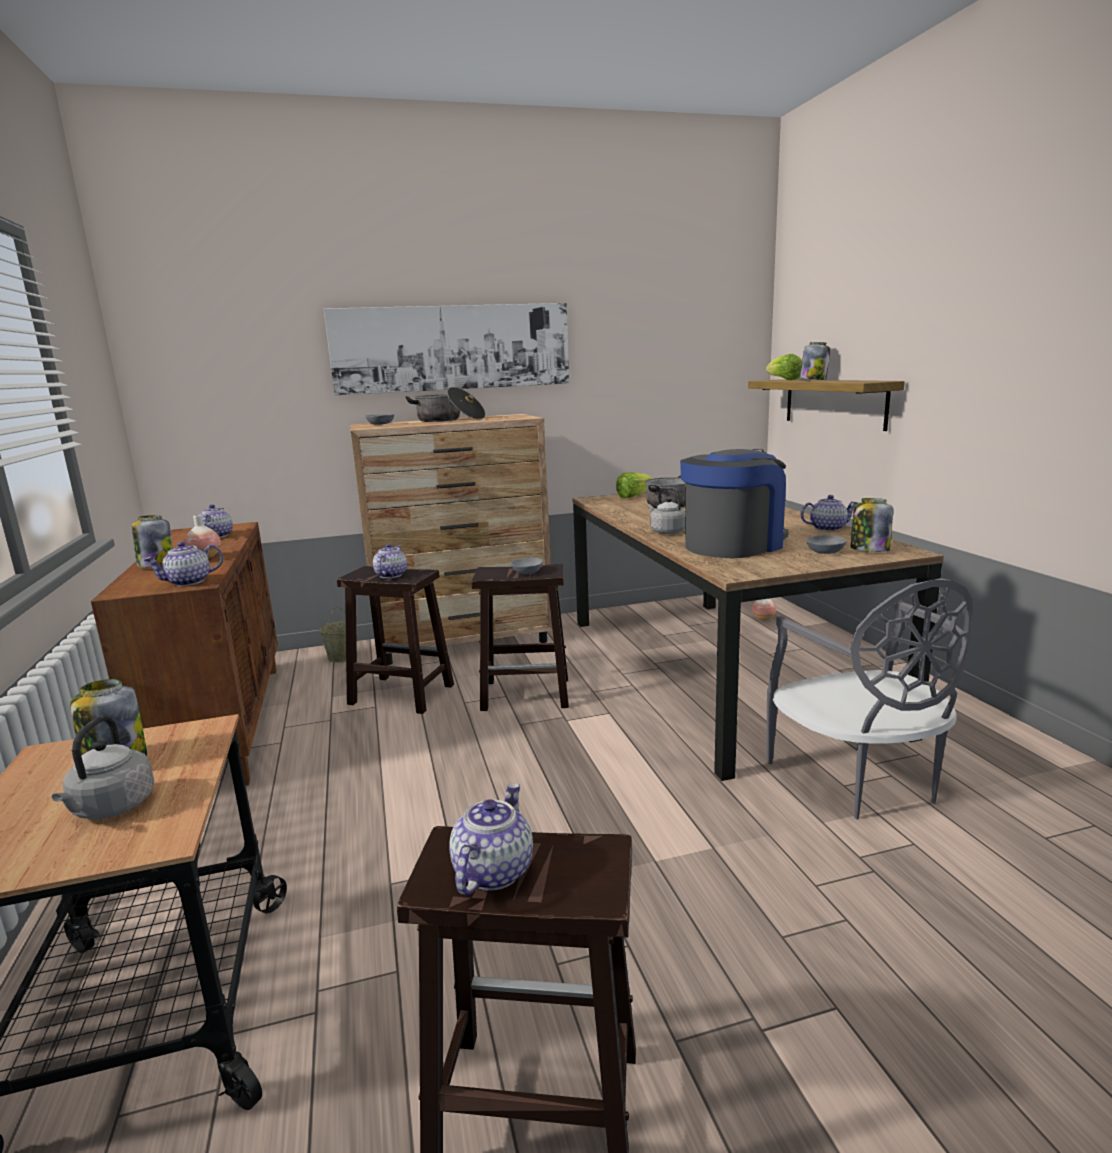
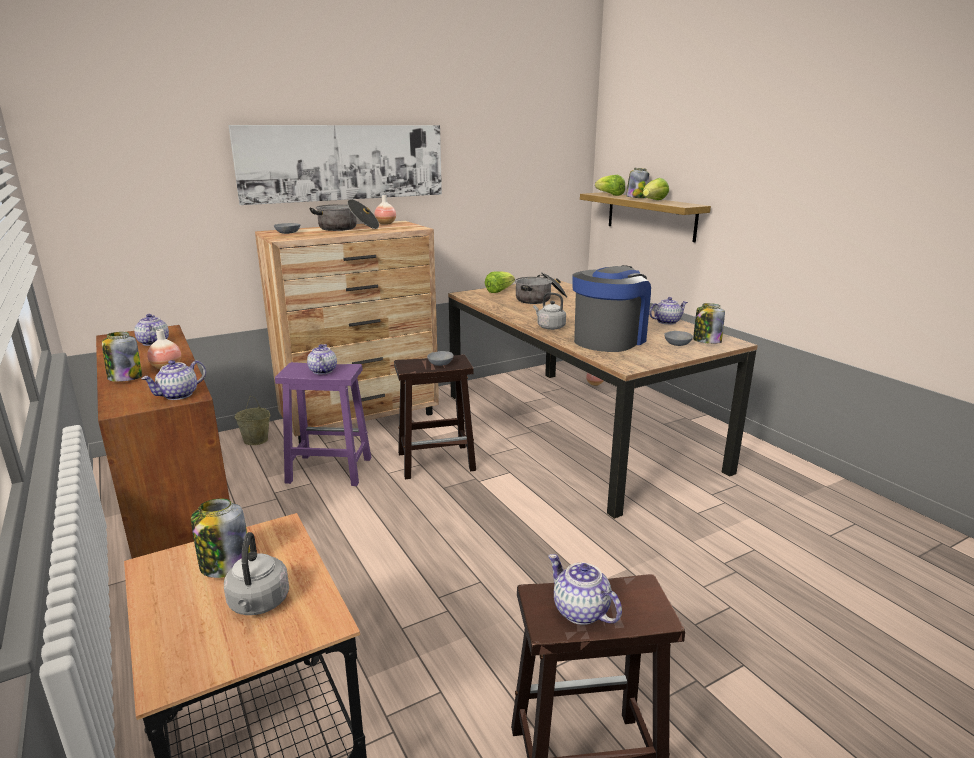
camera: 15 degrees left, 5 degrees up
brown stool [337,566,454,714] -> purple stool [275,362,372,486]
teapot [449,783,533,895] -> teapot turned 45 degrees counterclockwise [549,554,622,625]
grey chair [767,578,973,819] -> none
none -> vase [374,195,396,225]
none -> lettuce [643,178,669,200]

